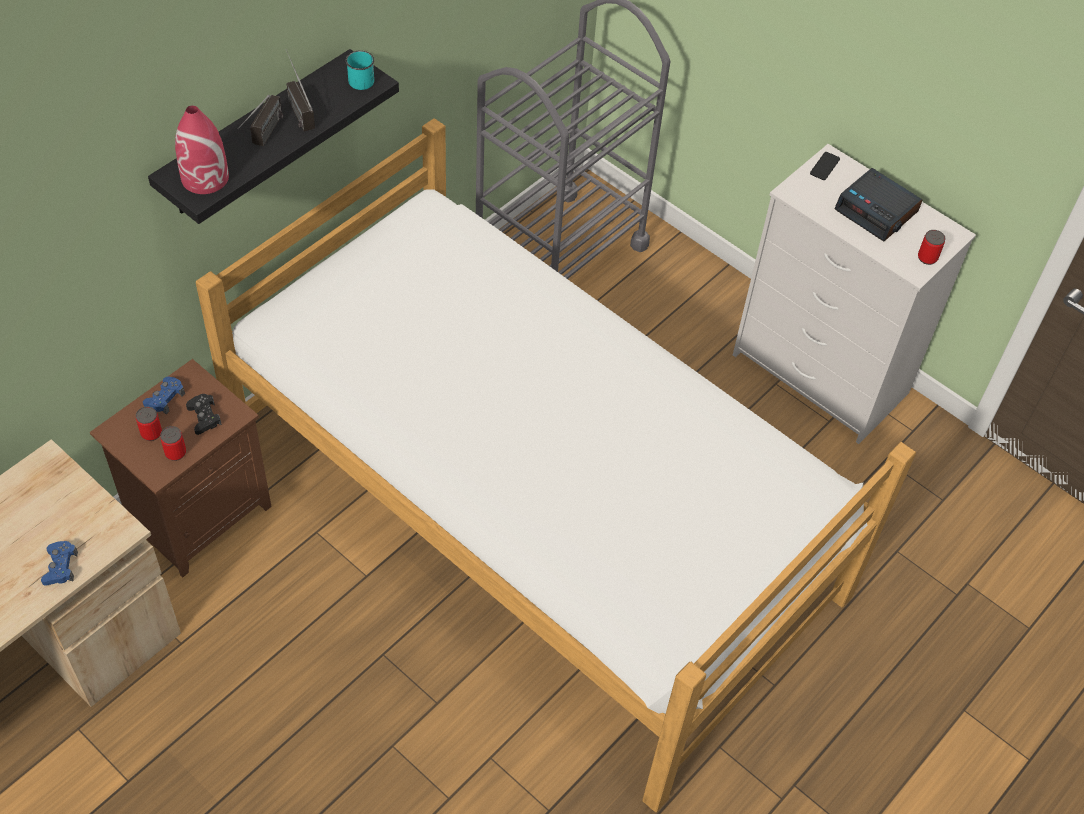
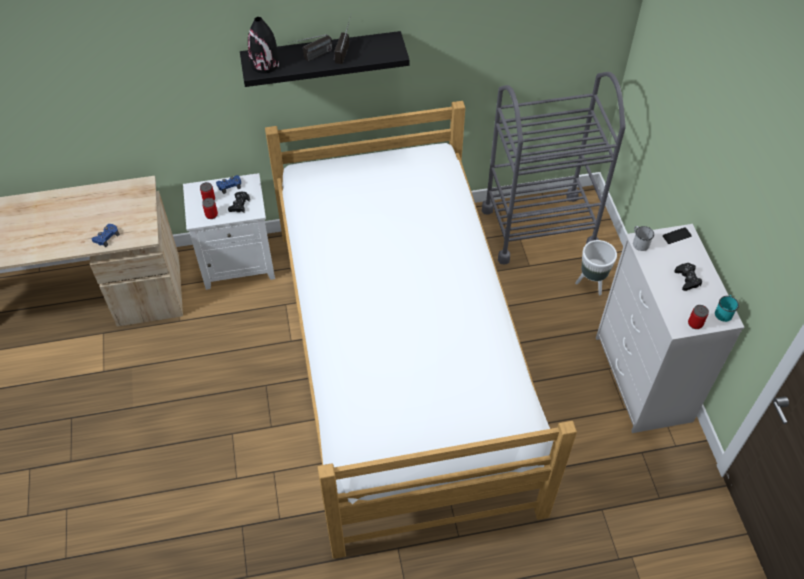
camera: 40 degrees right, 0 degrees up
brown nightstand [90,359,272,578] -> white nightstand [183,173,275,290]
red vase [175,105,229,194] -> black vase [248,17,279,74]
turquoise mug [346,51,374,90] -> turquoise mug moved to [715,295,739,322]
alarm clock [834,168,923,241] -> black game controller [674,263,702,291]
none -> white planter [575,240,617,295]
none -> white mug [633,226,654,251]

